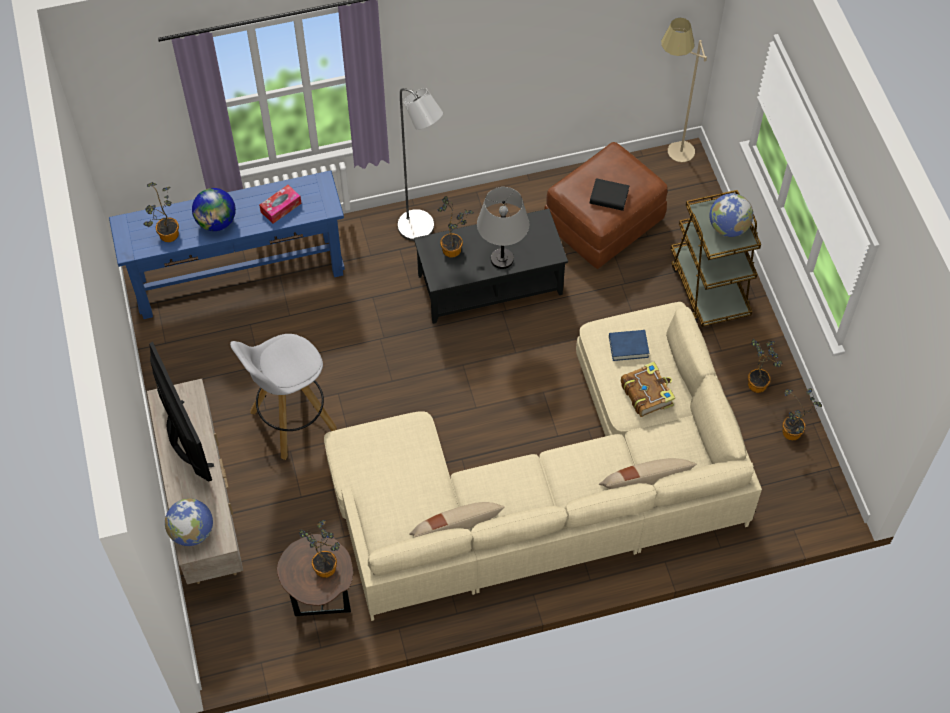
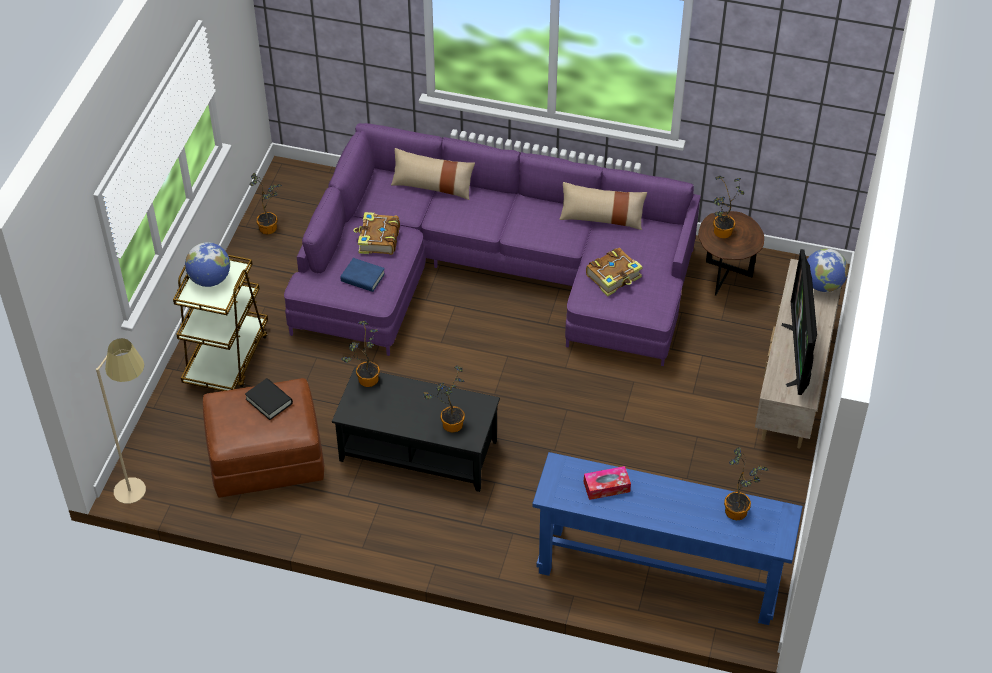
camera: 150 degrees left, 10 degrees down
globe [192,188,236,231] -> none
white stool [230,334,336,460] -> none
beige sofa [324,302,762,621] -> purple sofa [284,123,701,366]
grey floor lamp [397,88,443,241] -> none
grey table lamp [477,187,529,269] -> none
potted plant [748,339,783,393] -> potted plant moved to [341,321,380,387]
none -> book [586,248,643,297]

